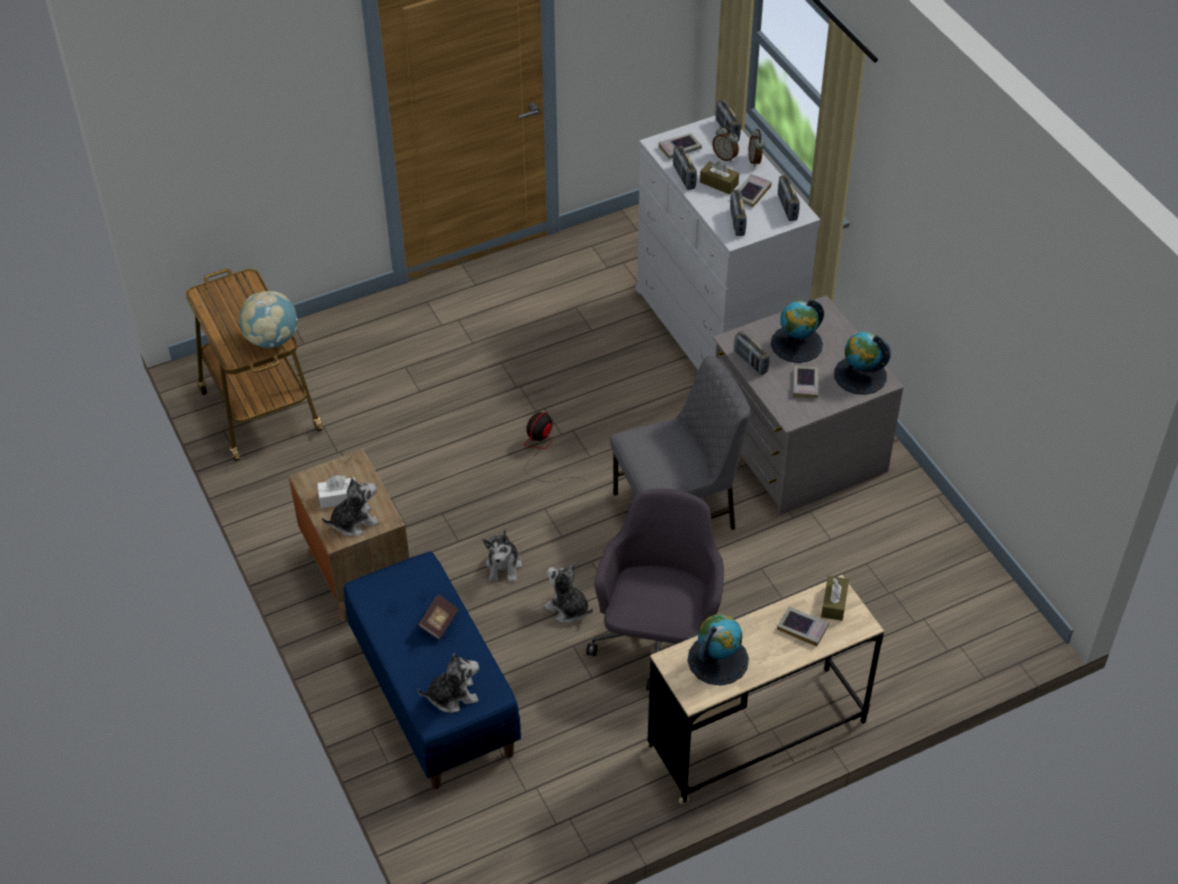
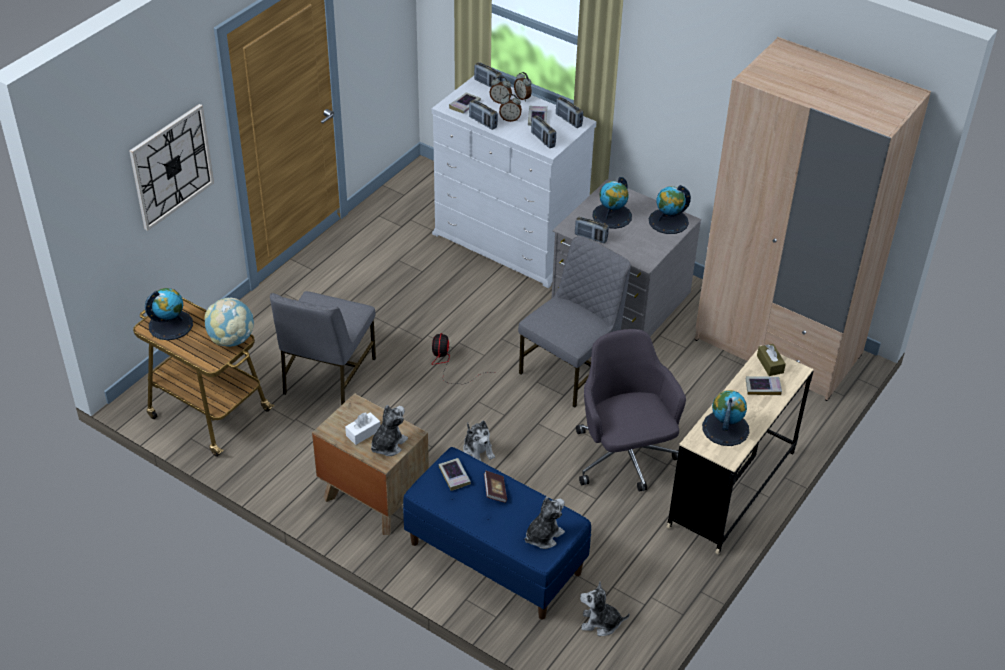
camera: 30 degrees left, 5 degrees down
plush toy [544,563,593,623] -> plush toy moved to [580,582,630,636]
brown tissue box [700,161,739,194] -> alarm clock [499,94,522,122]
book [793,366,819,398] -> book moved to [438,458,471,491]
none -> wall clock [129,104,214,231]
none -> globe [145,288,193,340]
none -> grey chair [270,291,376,405]
none -> beige wardrobe [695,37,931,401]

